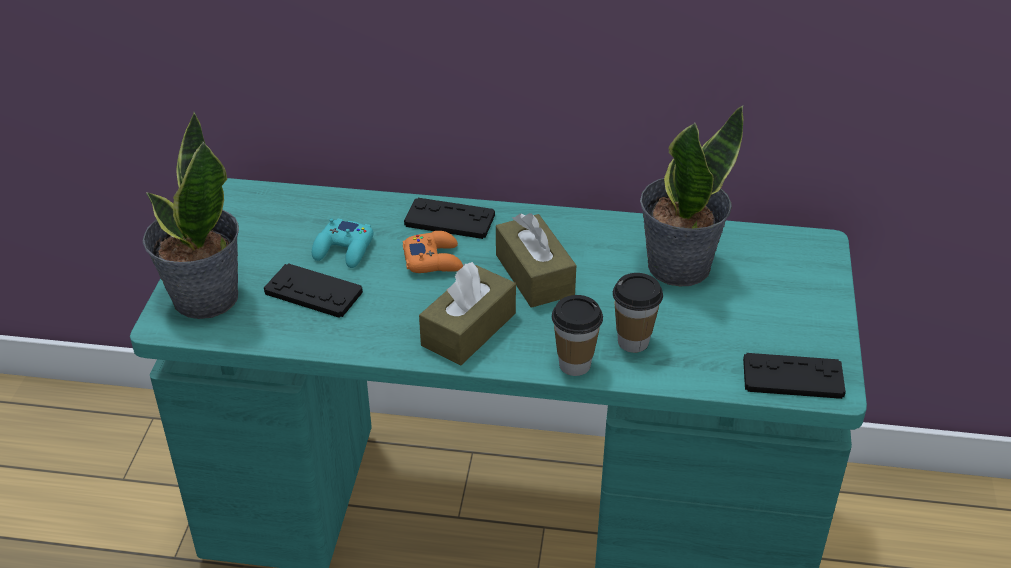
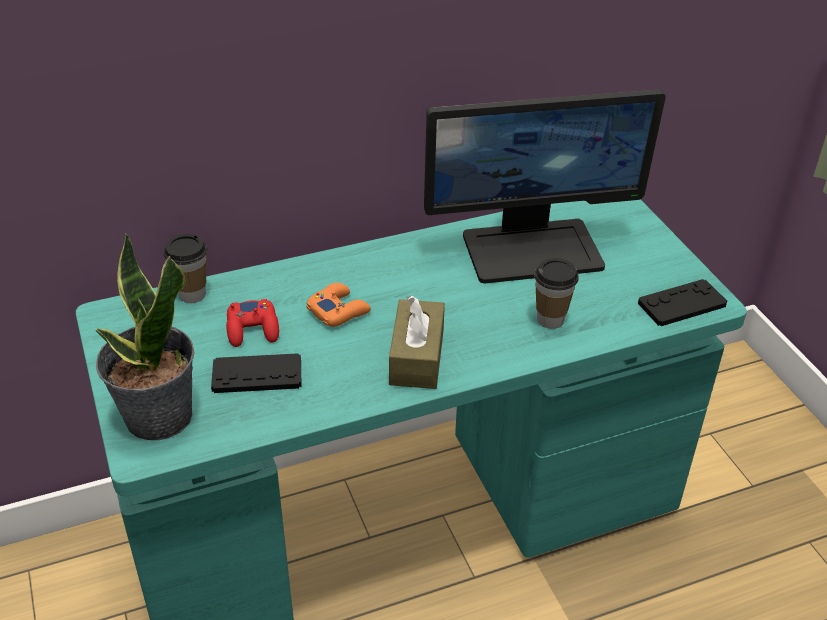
camera: 30 degrees left, 0 degrees up
turquoise game controller [312,218,374,268] -> red game controller [226,299,279,347]
black game controller [404,198,495,239] -> none
brown tissue box [496,213,576,308] -> none
cup [552,295,603,376] -> cup moved to [163,234,207,303]
potted plant [640,105,743,286] -> monitor [424,89,666,283]

